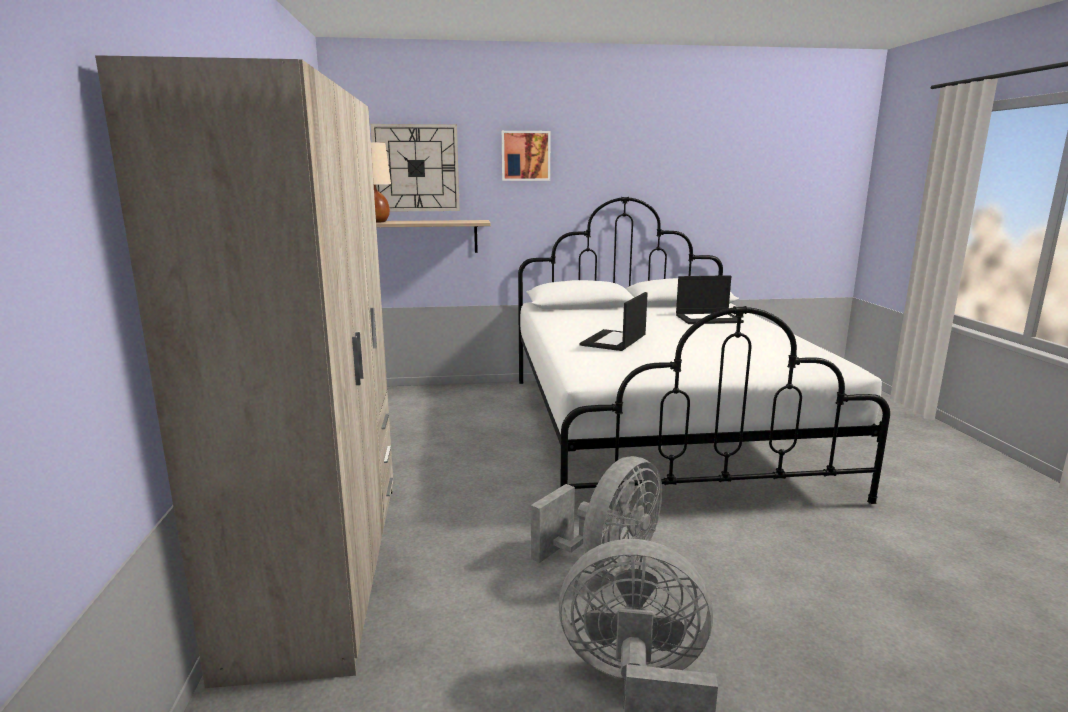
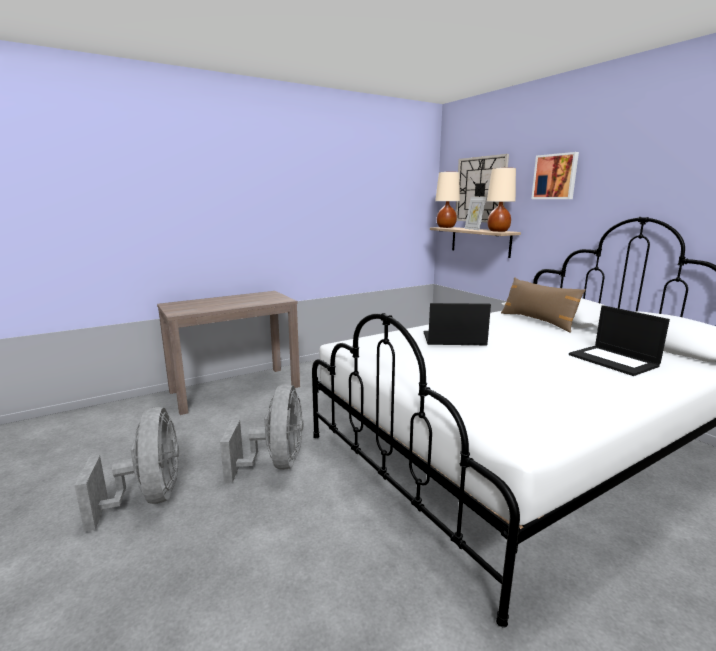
camera: 65 degrees right, 0 degrees up
beige wardrobe [95,55,393,688] -> brown console table [157,291,300,415]
grey fan [531,456,662,576] -> grey fan turned 105 degrees counterclockwise [220,384,303,483]
none -> picture frame [465,197,486,230]
none -> beige table lamp [487,168,516,232]
none -> brown pillow [501,277,586,333]

